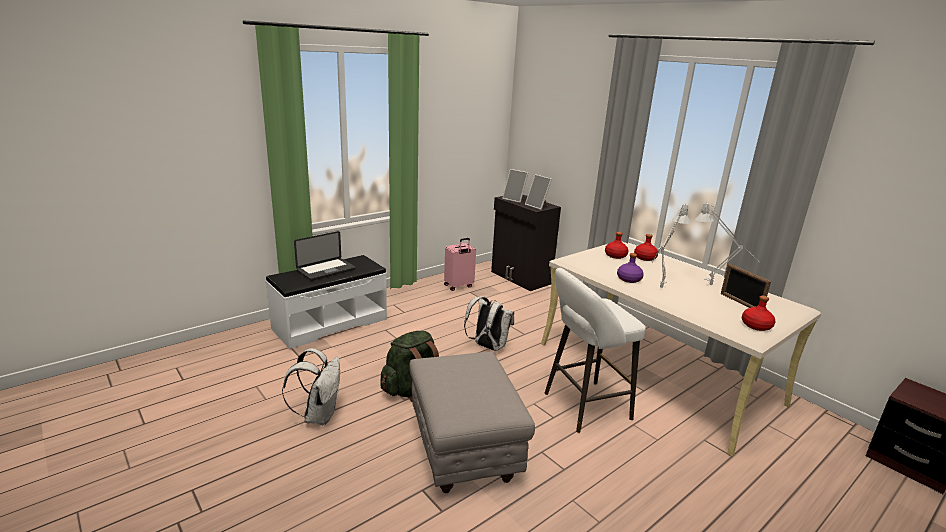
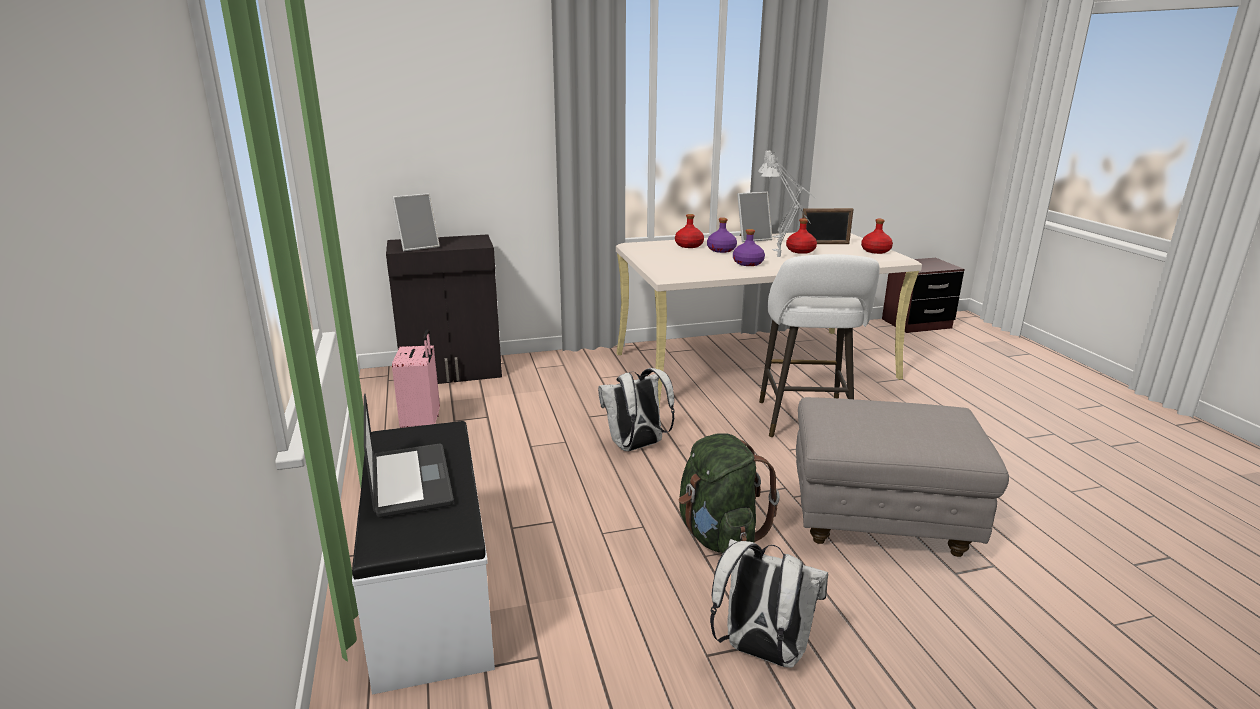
camera: 65 degrees left, 0 degrees up
picture frame [525,174,552,210] -> picture frame moved to [737,192,772,242]
red bottle [605,232,629,259] -> red bottle moved to [786,218,817,254]
none -> purple bottle [707,218,737,253]

